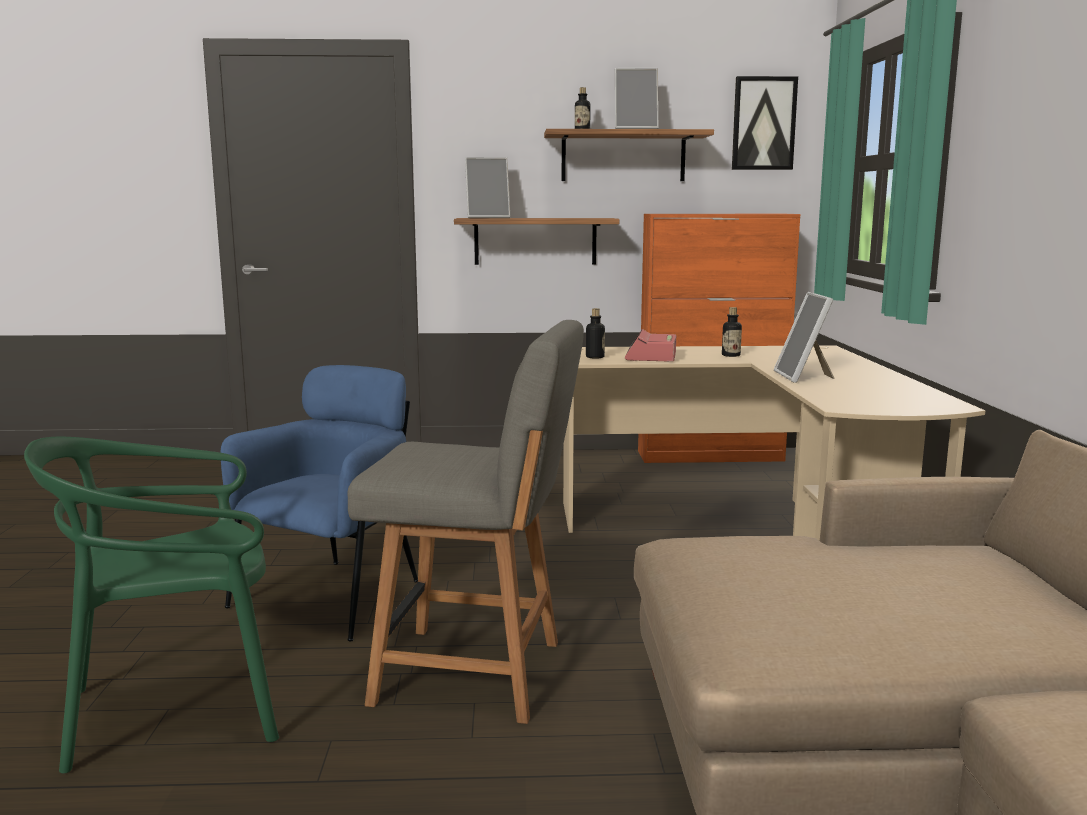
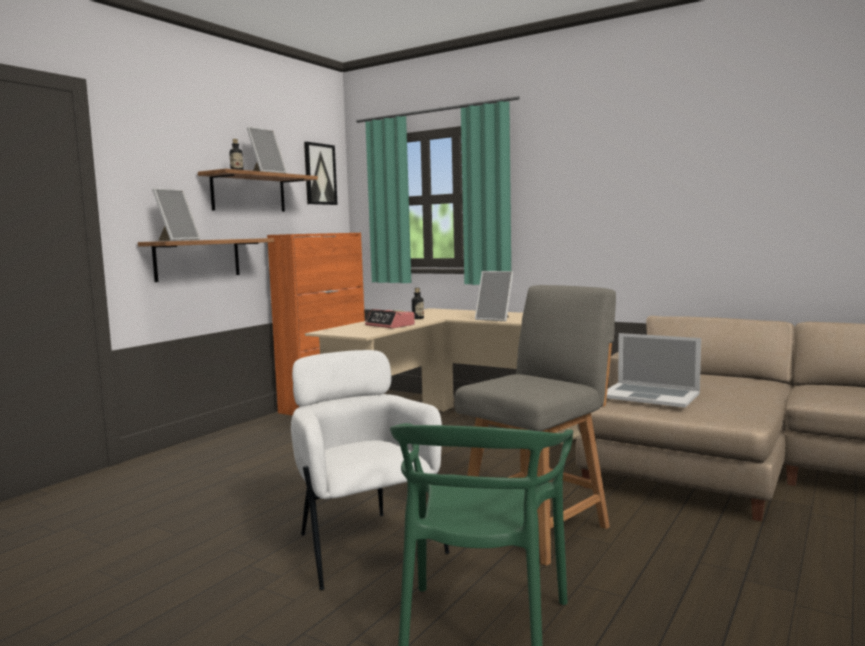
camera: 55 degrees left, 5 degrees down
blue armchair [221,365,418,642] -> white armchair [291,350,450,590]
bottle [586,308,605,359] -> none
none -> laptop [607,333,701,408]

